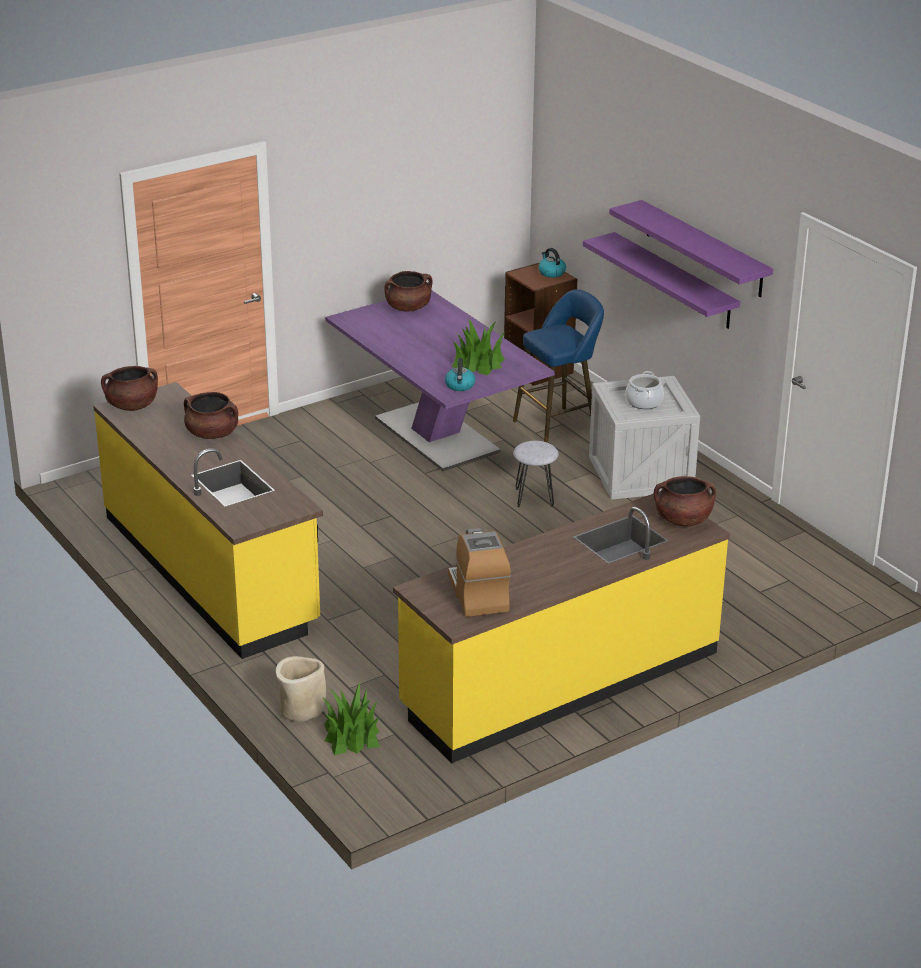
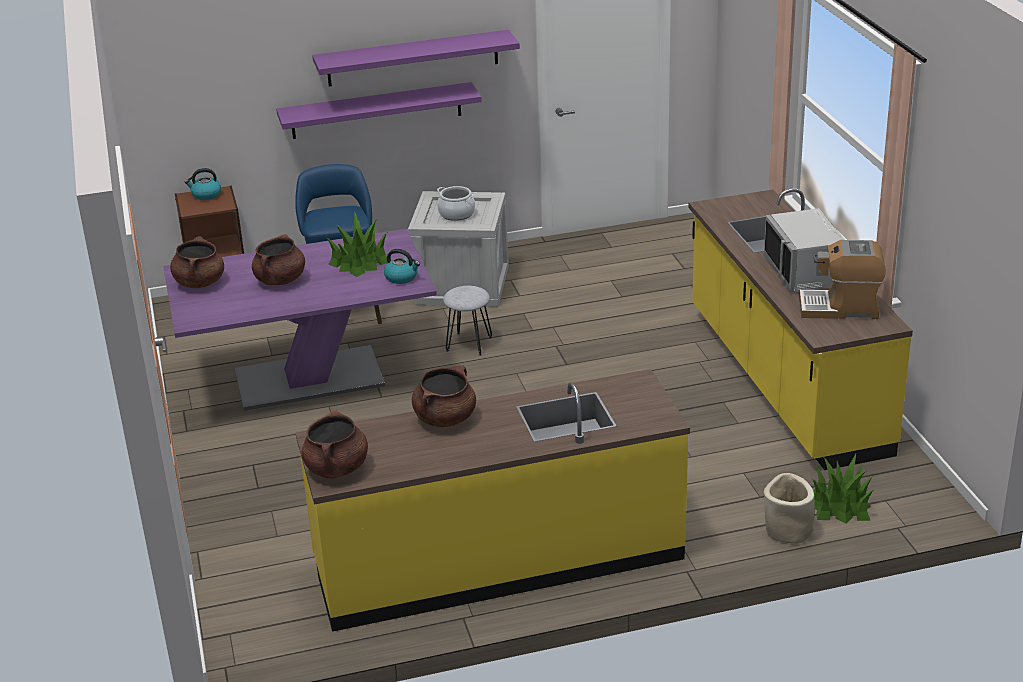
camera: 70 degrees left, 0 degrees up
brown cooking pot [654,476,716,526] -> brown cooking pot moved to [252,234,305,285]
none -> grey microwave [764,208,845,292]

